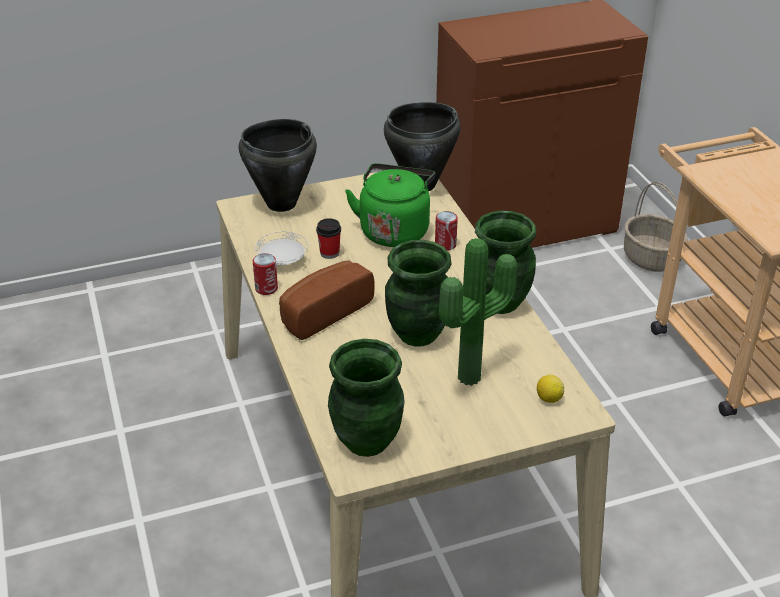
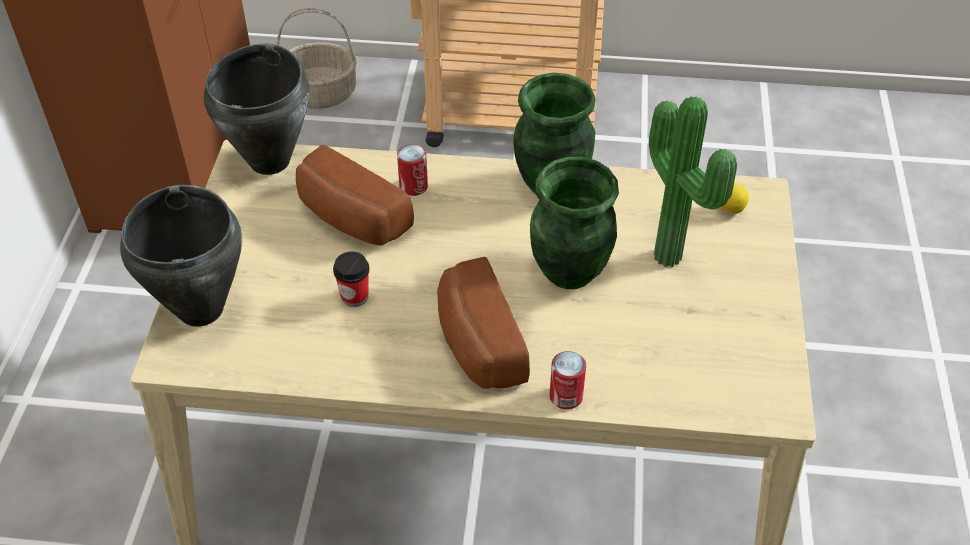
camera: 65 degrees left, 10 degrees up
can [253,253,278,295] -> can moved to [549,351,586,409]
white plate [255,231,308,265] -> none
green vase [328,339,405,457] -> none
green kettle [345,163,435,247] -> bread [296,145,414,245]

